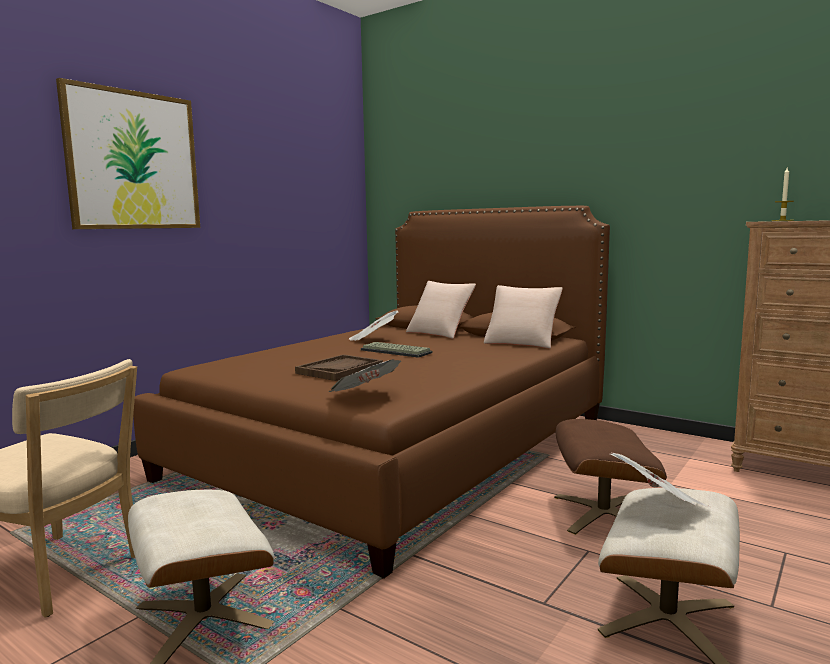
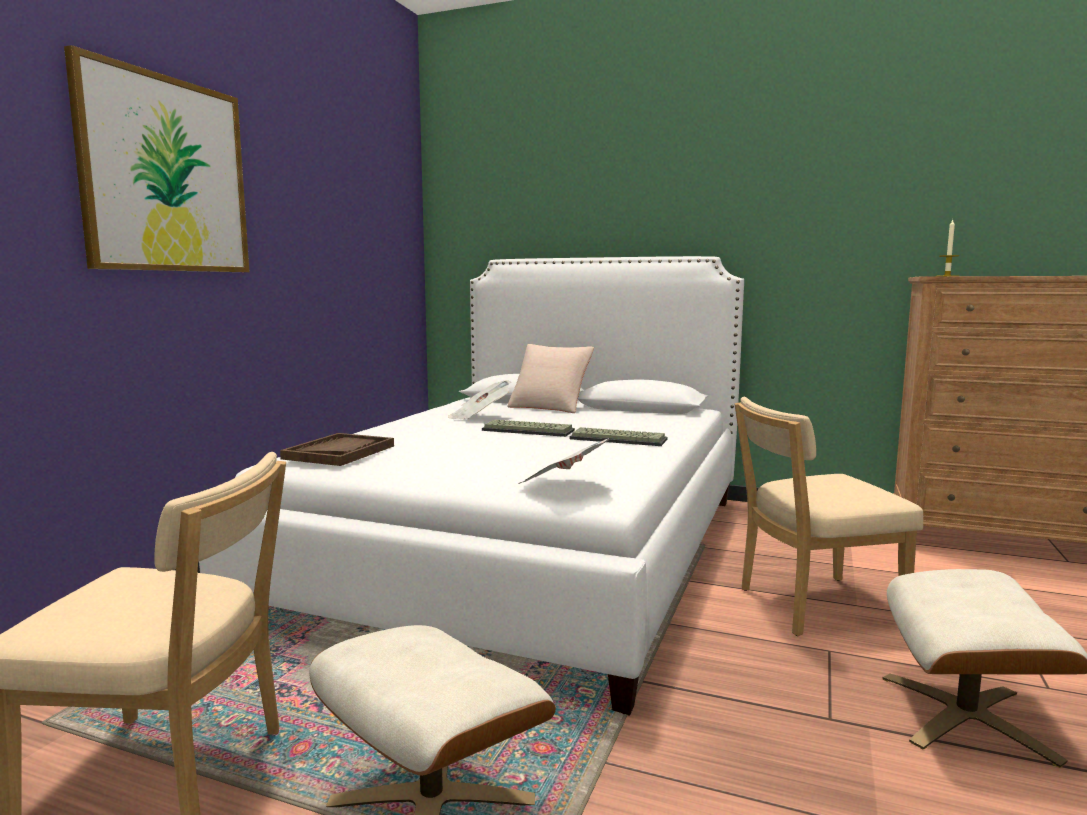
camera: 15 degrees left, 0 degrees up
brown bed [133,206,610,579] -> white bed [199,256,744,716]
brown tray [295,354,383,381] -> brown tray moved to [280,433,394,466]
beige pillow [484,285,563,349] -> none
brown ottoman [554,419,667,535] -> beige chair [734,397,923,636]
newspaper [610,452,710,507] -> none
none -> keyboard [570,427,668,446]

